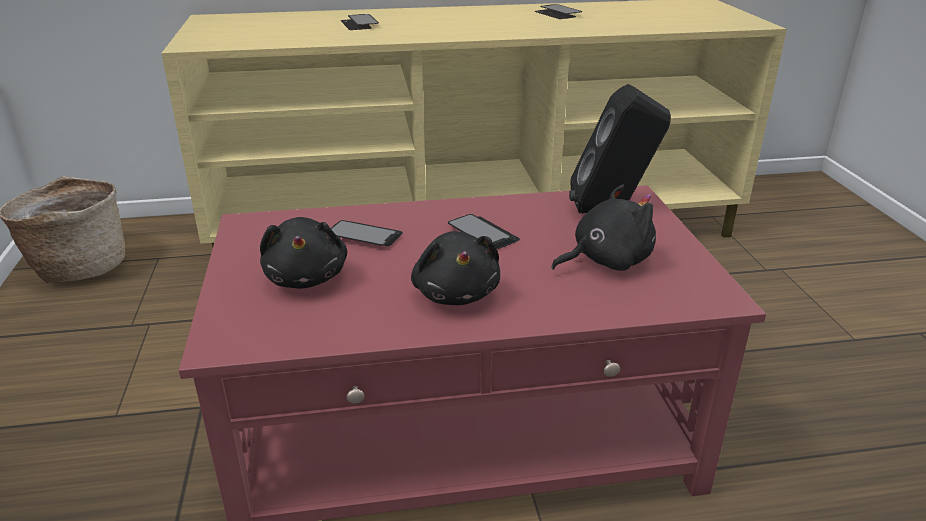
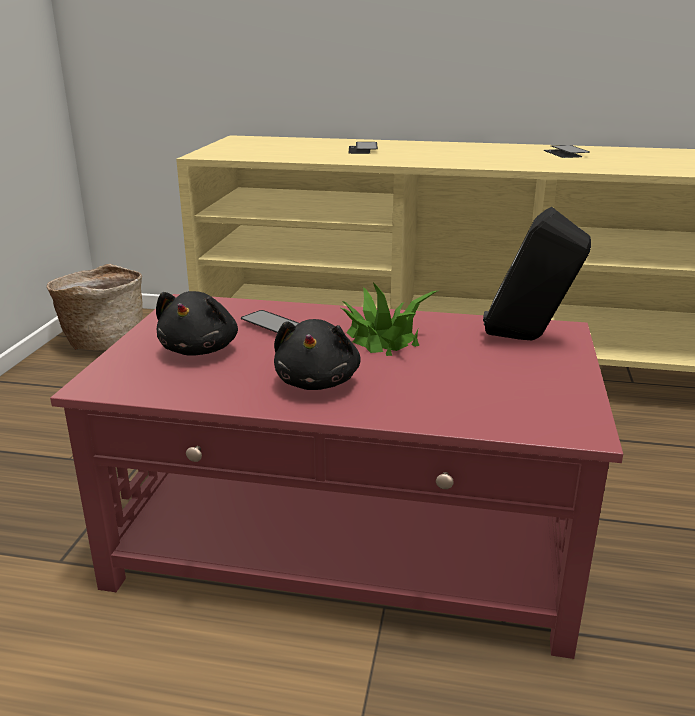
camera: 20 degrees right, 5 degrees down
phone [448,214,520,249] -> potted plant [339,282,439,356]
black plush toy [551,185,656,271] -> none

